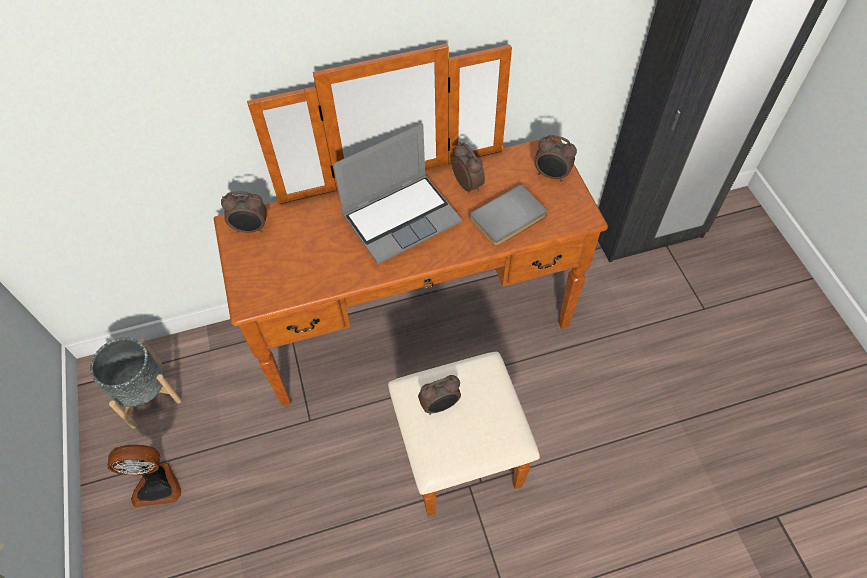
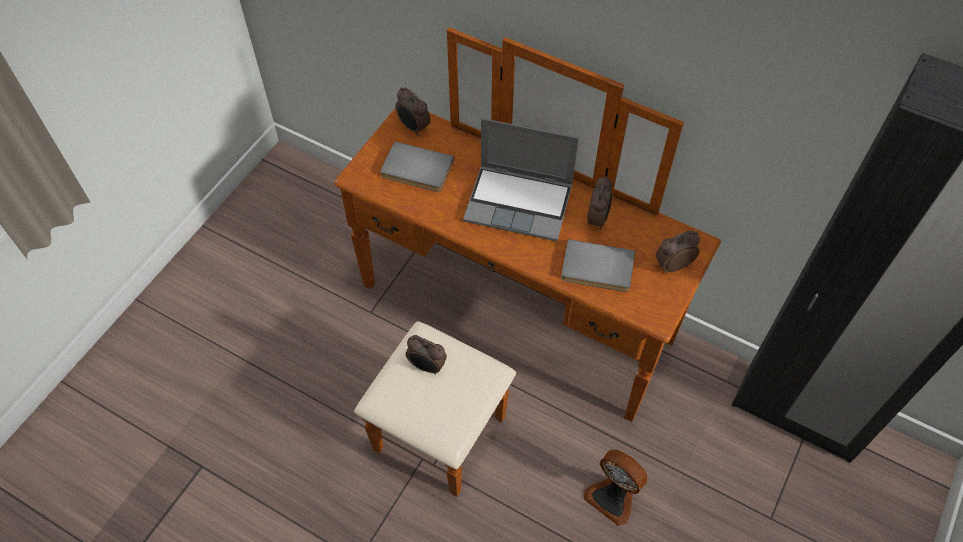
camera: 45 degrees right, 0 degrees up
grey planter [90,337,181,429] -> none
fan [107,445,181,507] -> fan moved to [584,449,647,526]
alarm clock [534,135,577,182] -> alarm clock turned 90 degrees clockwise [656,230,700,274]
none -> grey book [380,141,454,192]

